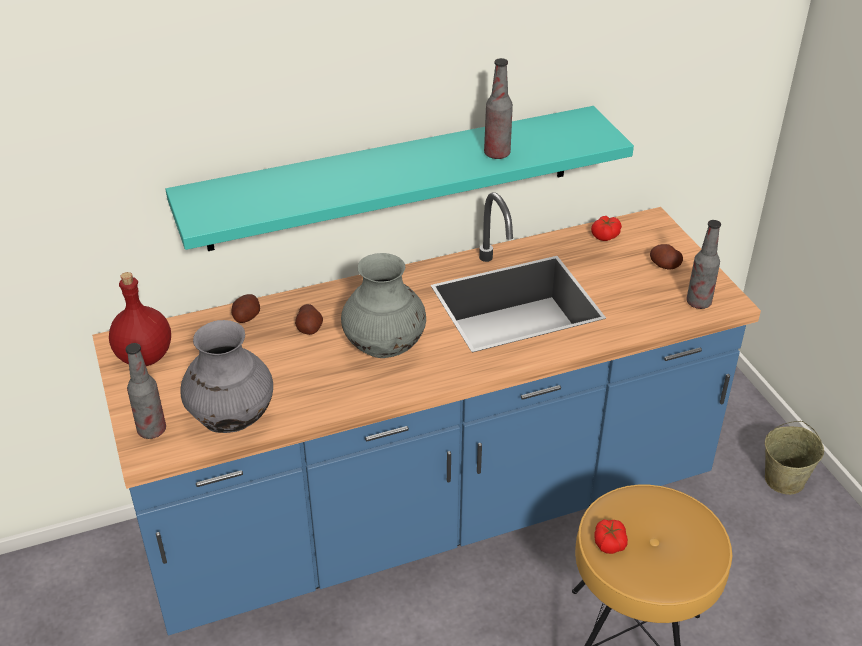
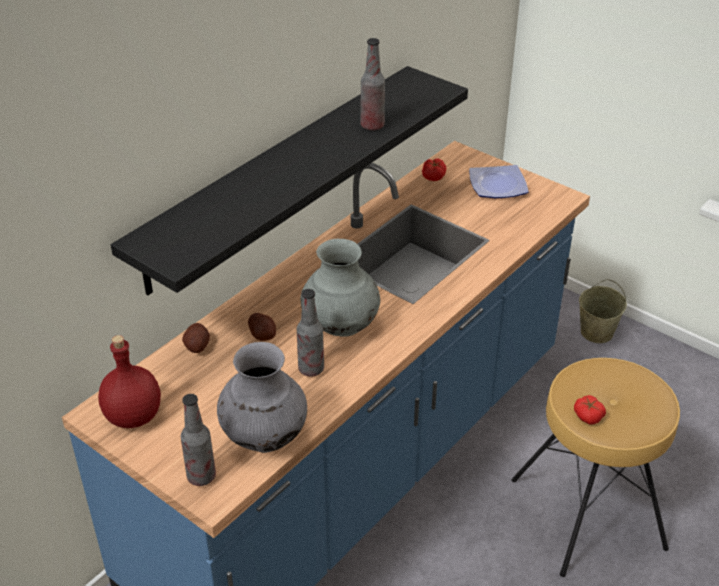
camera: 30 degrees left, 0 degrees up
turquoise shelf [165,106,634,251] -> black shelf [111,66,468,295]
potato [650,244,683,269] -> plate [469,165,529,198]
bottle [686,220,721,309] -> bottle moved to [297,289,324,377]

